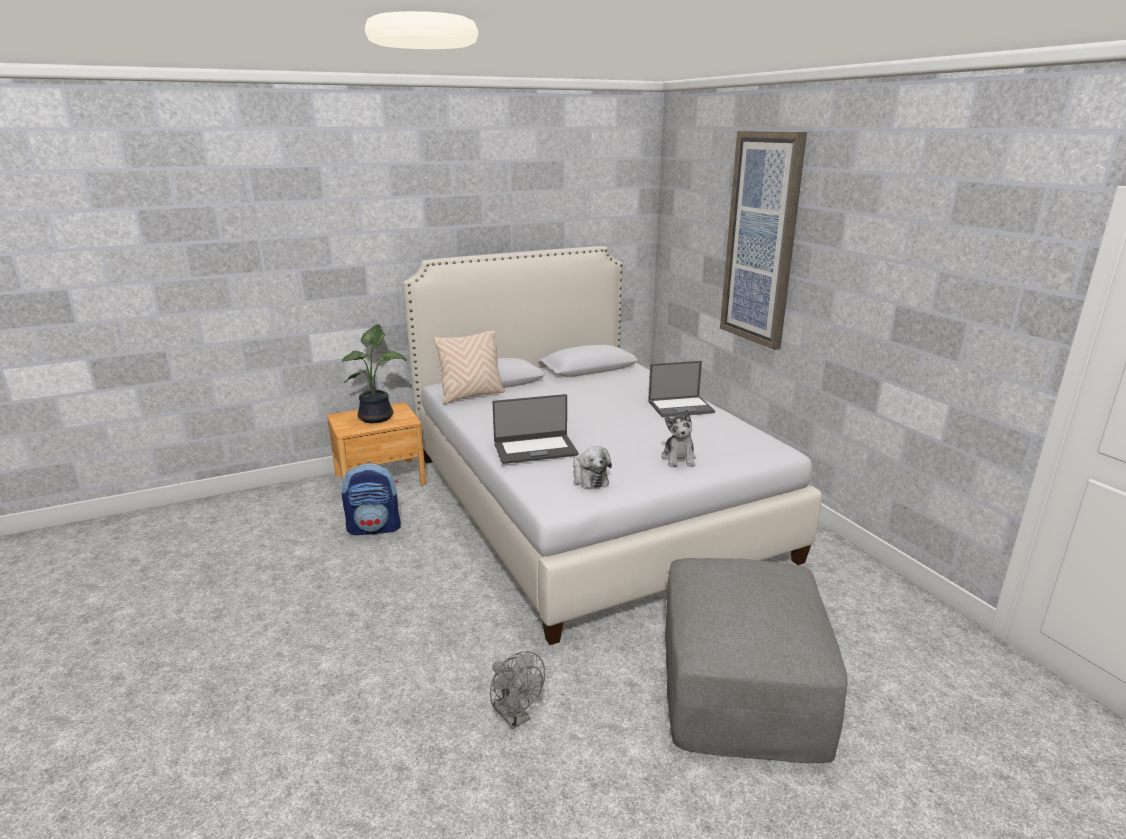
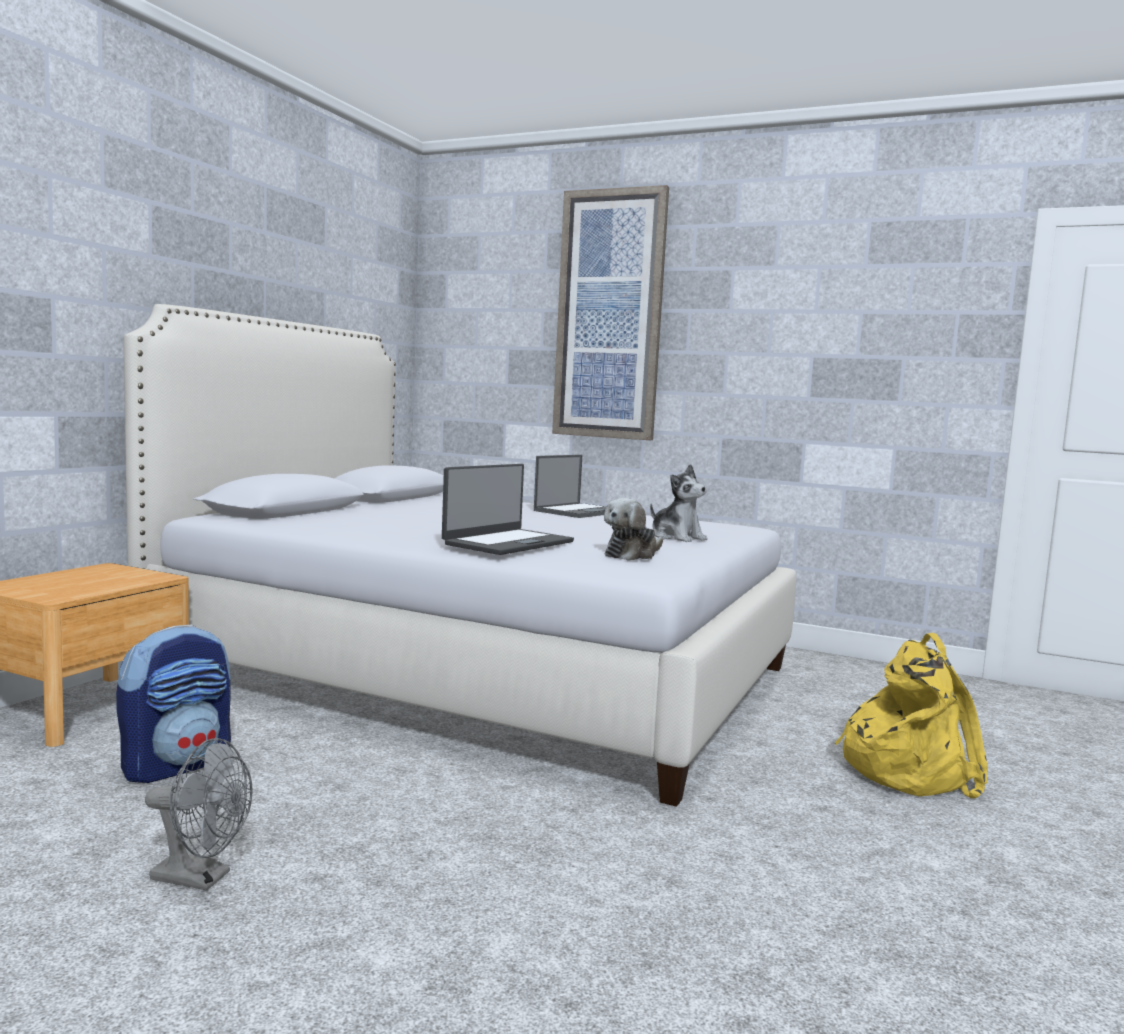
camera: 40 degrees left, 15 degrees down
potted plant [342,324,407,423] -> none
beige pillow [433,330,505,404] -> none
grey fan [490,651,545,729] -> grey fan moved to [145,738,252,891]
plush toy [573,446,612,489] -> plush toy turned 105 degrees clockwise [604,498,663,561]
grey ottoman [665,558,848,763] -> yellow backpack [834,633,988,798]

